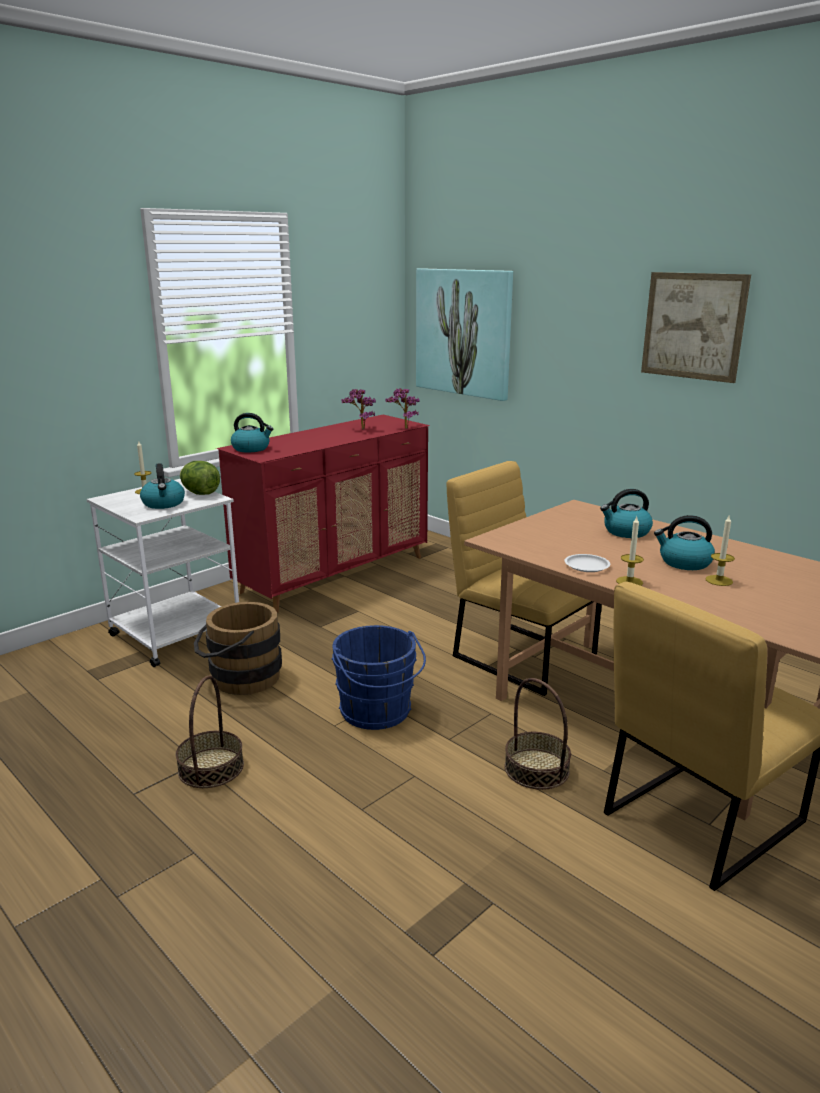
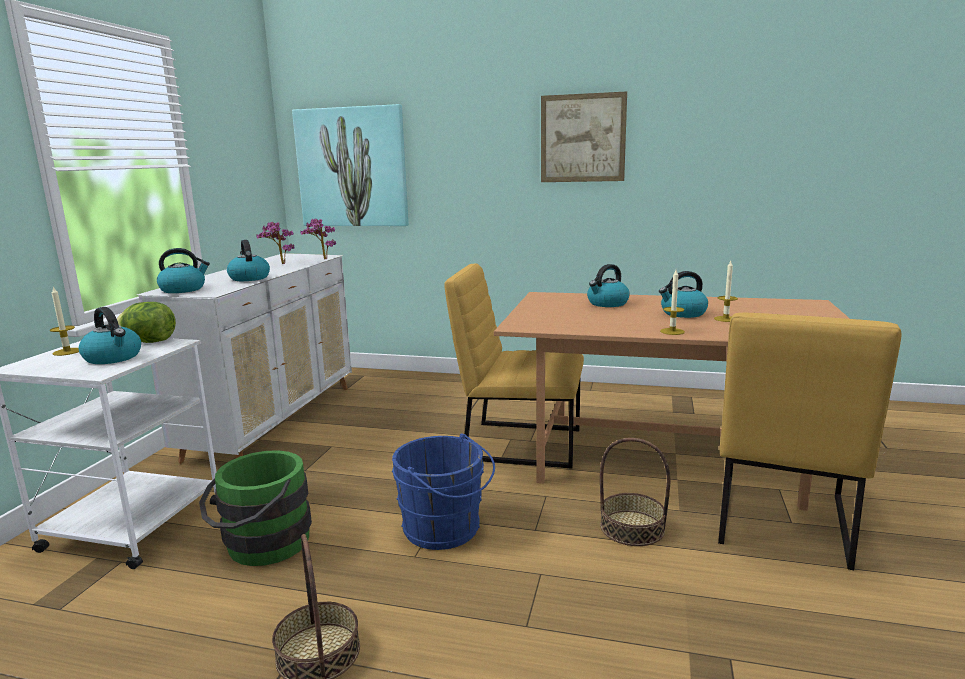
camera: 30 degrees left, 5 degrees down
brown bucket [194,602,282,695] -> green bucket [199,450,312,566]
red cabinet [216,415,430,613] -> white cabinet [137,253,352,464]
white plate [565,554,610,572] -> none
none -> kettle [227,240,270,281]

